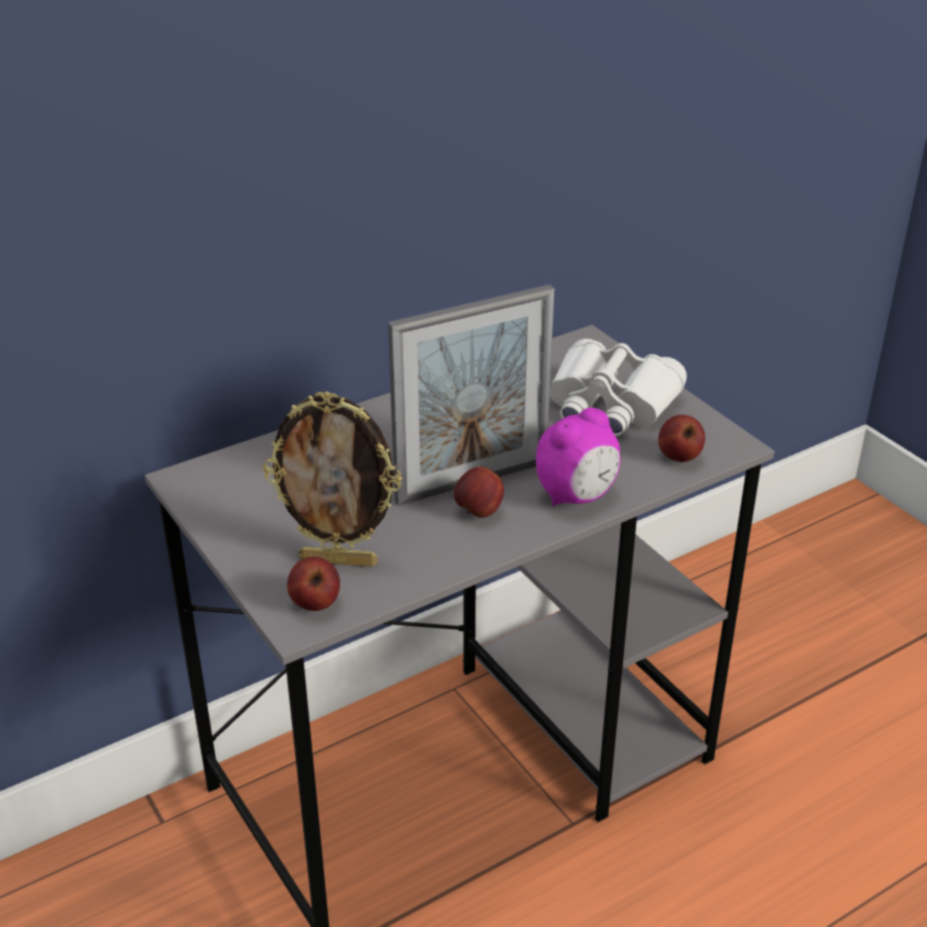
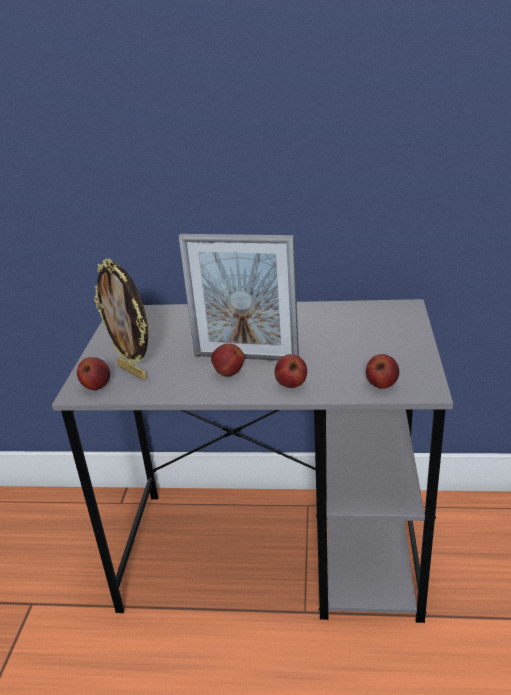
camera: 40 degrees right, 5 degrees down
alarm clock [536,408,620,506] -> apple [275,354,307,388]
white binoculars [550,339,687,436] -> none

